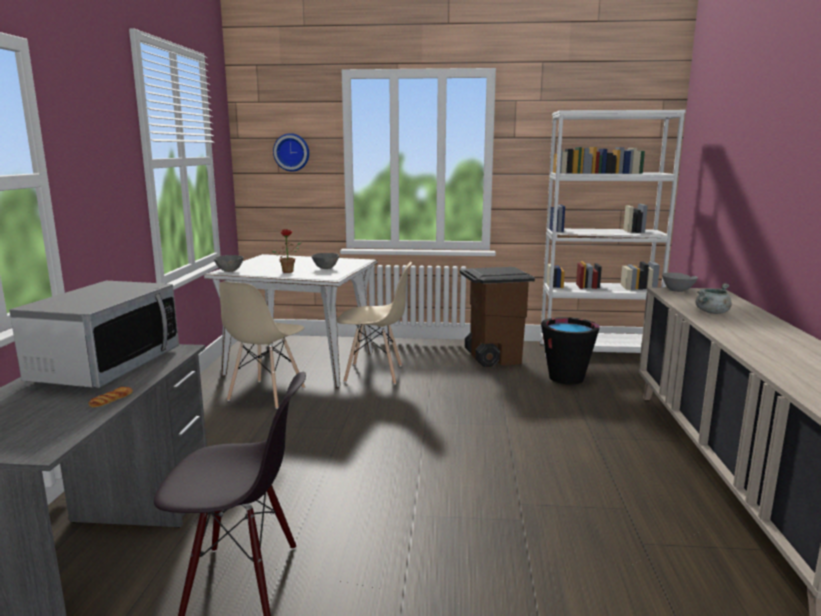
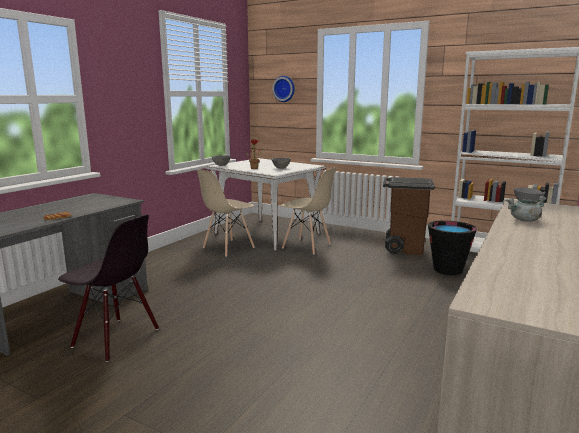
camera: 25 degrees right, 0 degrees up
microwave [9,281,179,388] -> none

